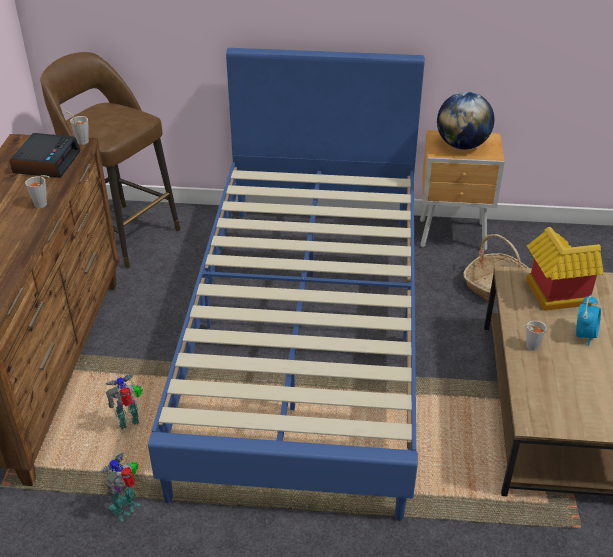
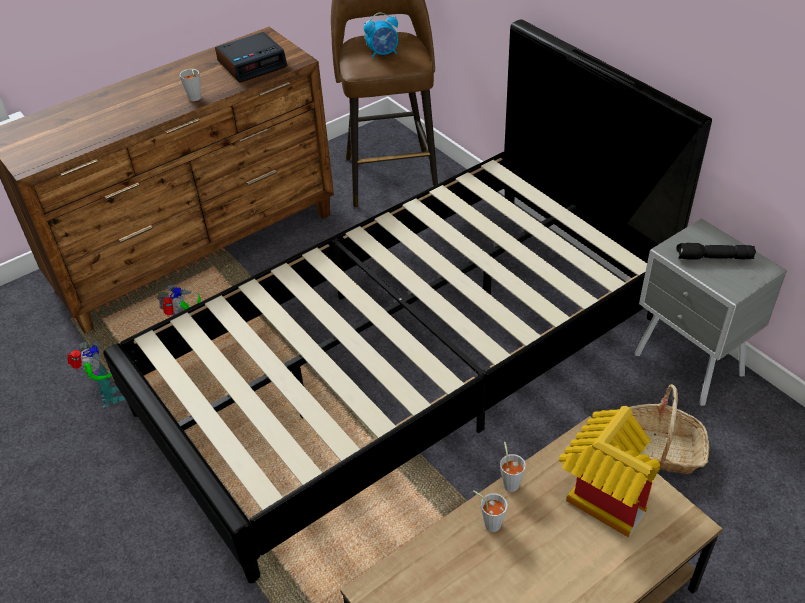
camera: 50 degrees right, 5 degrees up
grey cup [65,111,89,145] -> grey cup moved to [500,442,526,492]
toy robot [99,453,140,521] -> toy robot turned 75 degrees clockwise [68,340,125,407]
blue bed [148,48,425,521] -> black bed [103,19,712,583]
brown nightstand [420,130,505,251] -> grey nightstand [635,218,787,406]
globe [437,92,494,149] -> black flashlight [676,243,756,260]
alarm clock [576,295,601,346] -> alarm clock moved to [364,12,398,59]

